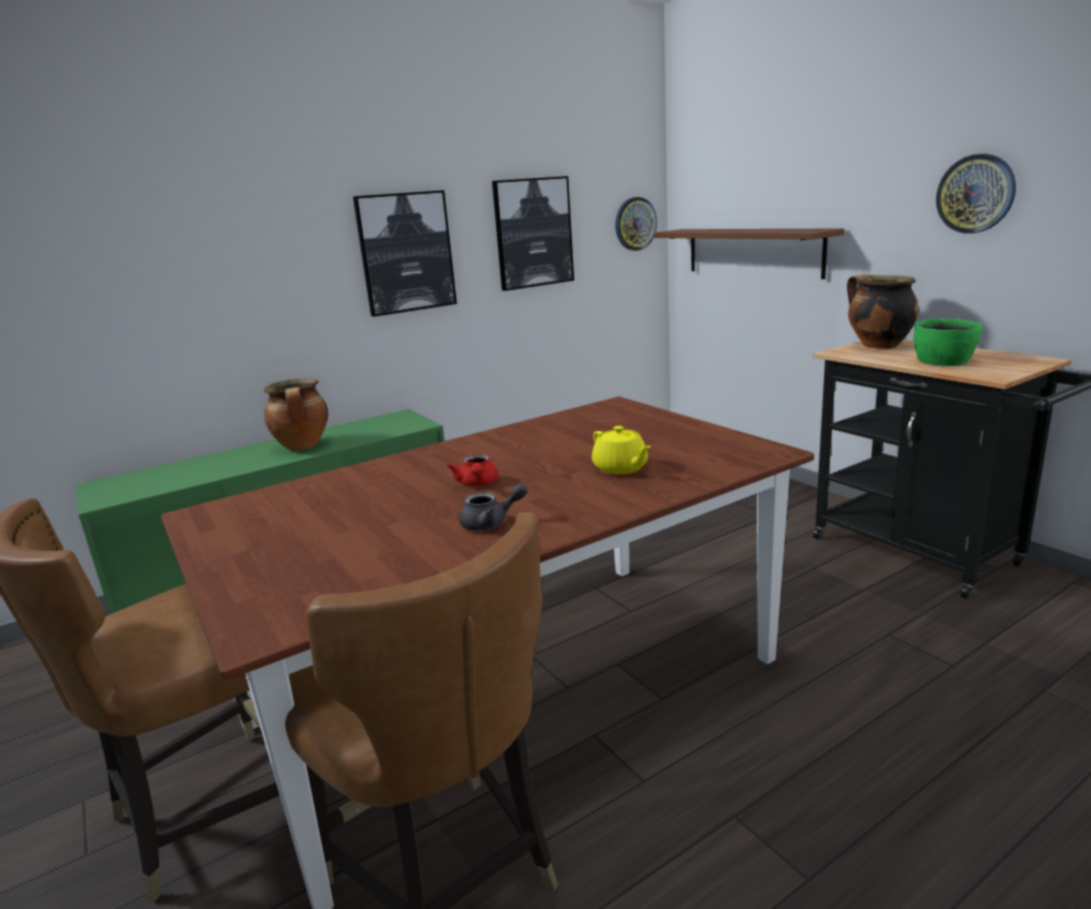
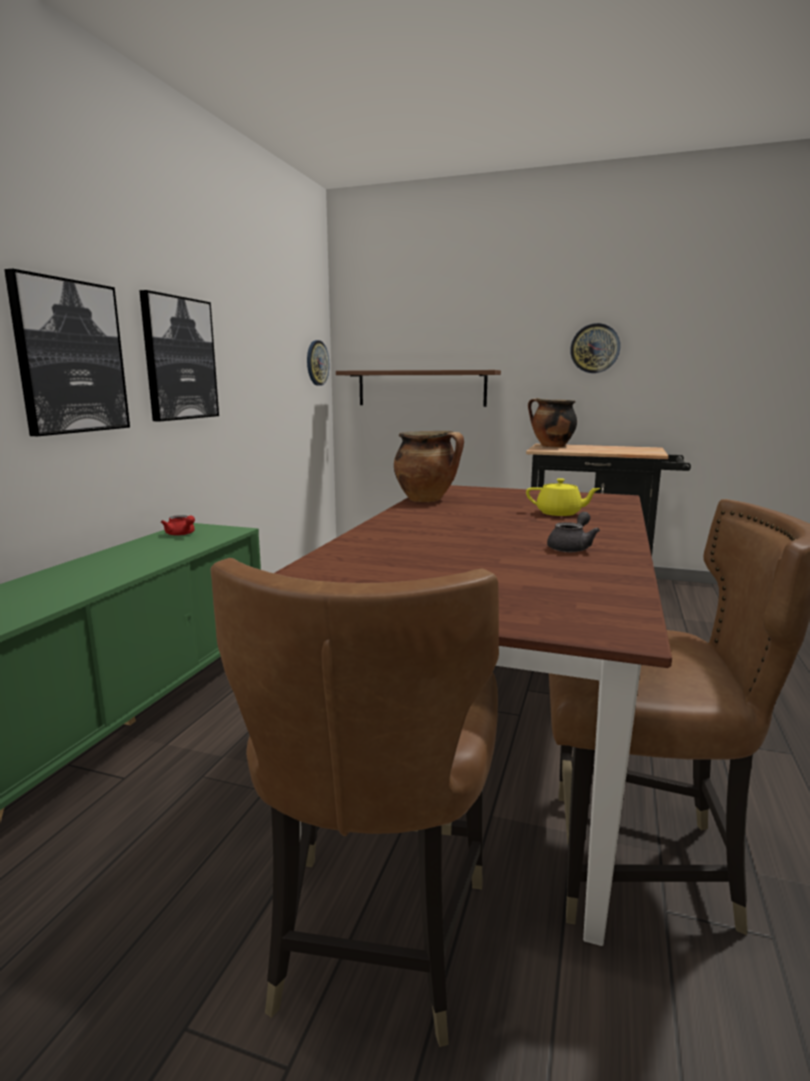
camera: 40 degrees left, 5 degrees down
cooking pot [264,378,328,451] -> cooking pot moved to [394,431,464,502]
red teapot [447,454,498,486] -> red teapot moved to [161,515,195,536]
picture [492,176,574,291] -> picture moved to [4,269,130,436]
green bowl [914,319,982,366] -> none

